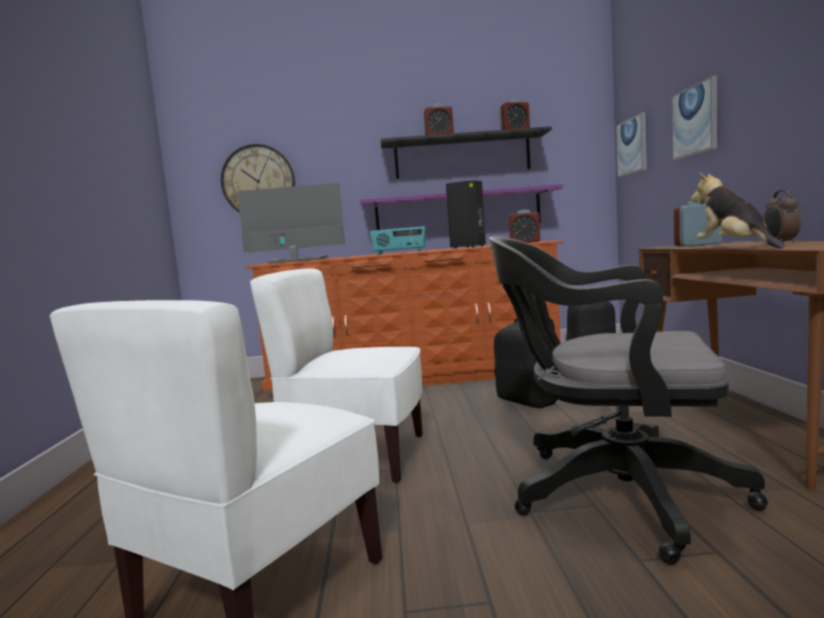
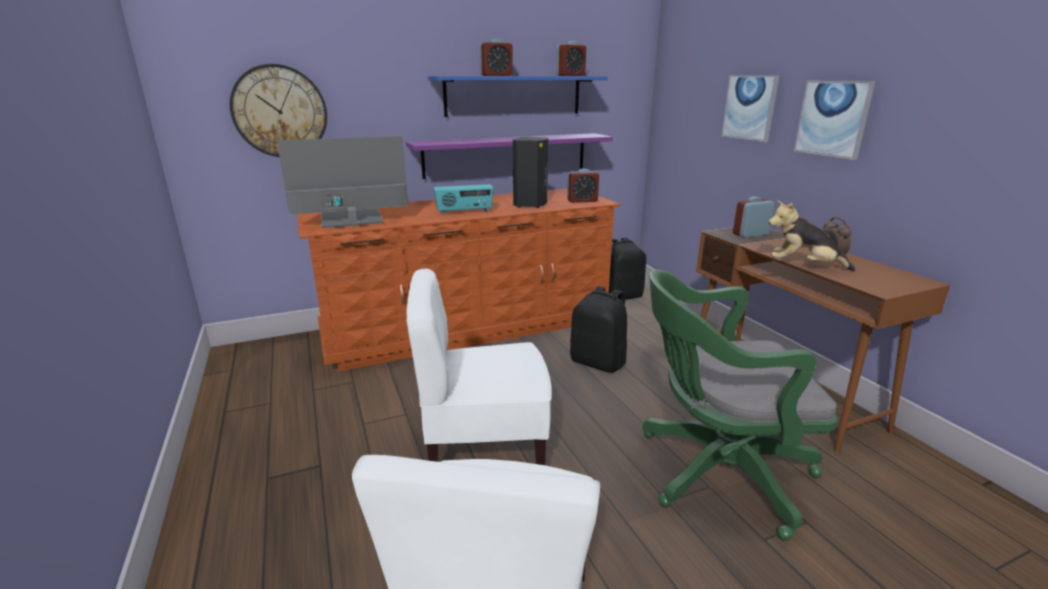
camera: 20 degrees left, 15 degrees up
black shelf [381,126,552,179] -> blue shelf [428,76,608,117]
black office chair [489,236,768,565] -> green office chair [642,270,838,541]
picture [616,112,647,177] -> picture moved to [794,81,875,160]
plush toy [691,171,785,248] -> plush toy turned 45 degrees counterclockwise [768,200,855,271]

